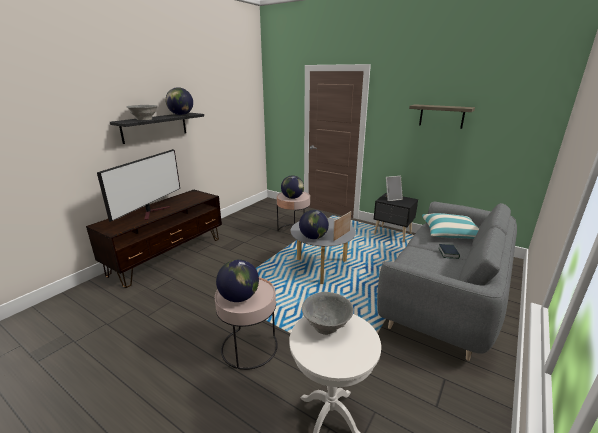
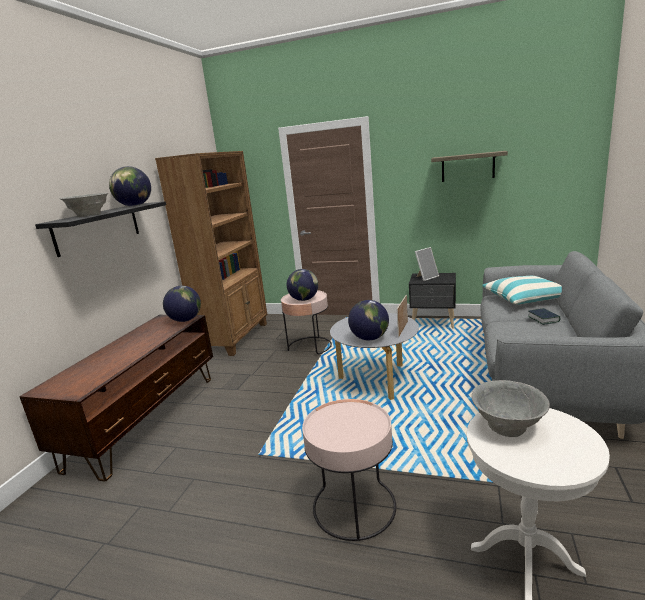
camera: 15 degrees left, 5 degrees down
television [97,149,180,222] -> none
globe [216,259,259,302] -> globe moved to [163,286,201,322]
none -> brown bookcase [155,151,267,356]

